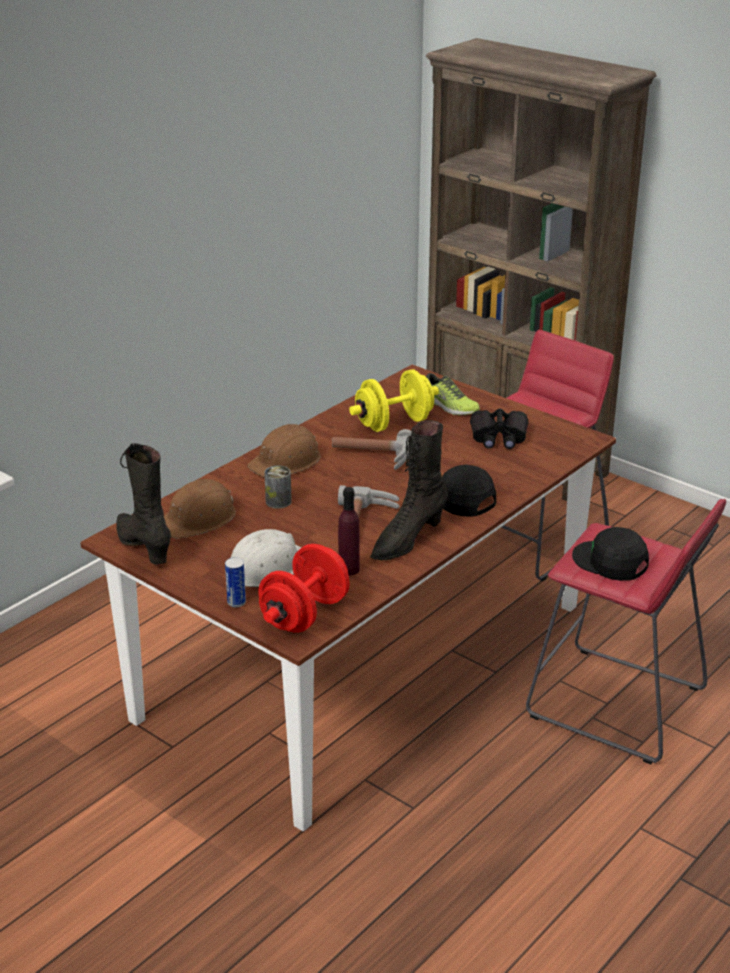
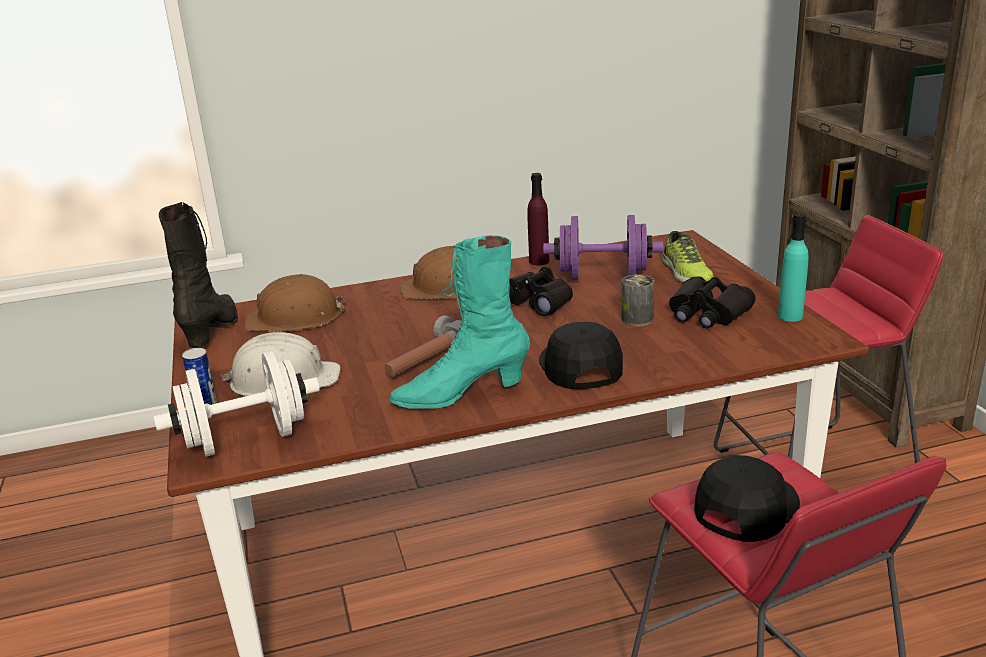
camera: 35 degrees right, 5 degrees down
red dumbbell [259,544,350,633] -> white dumbbell [154,351,320,457]
can [264,465,292,509] -> can moved to [622,274,654,326]
hammer [332,429,411,470] -> black binoculars [509,267,573,316]
purple bottle [338,487,360,575] -> purple bottle moved to [527,173,549,265]
yellow dumbbell [349,369,439,432] -> purple dumbbell [543,215,663,280]
black boot [370,420,448,560] -> turquoise boot [389,235,530,409]
black cap [572,527,649,581] -> black cap turned 60 degrees clockwise [694,455,800,542]
none -> turquoise bottle [778,213,809,322]

